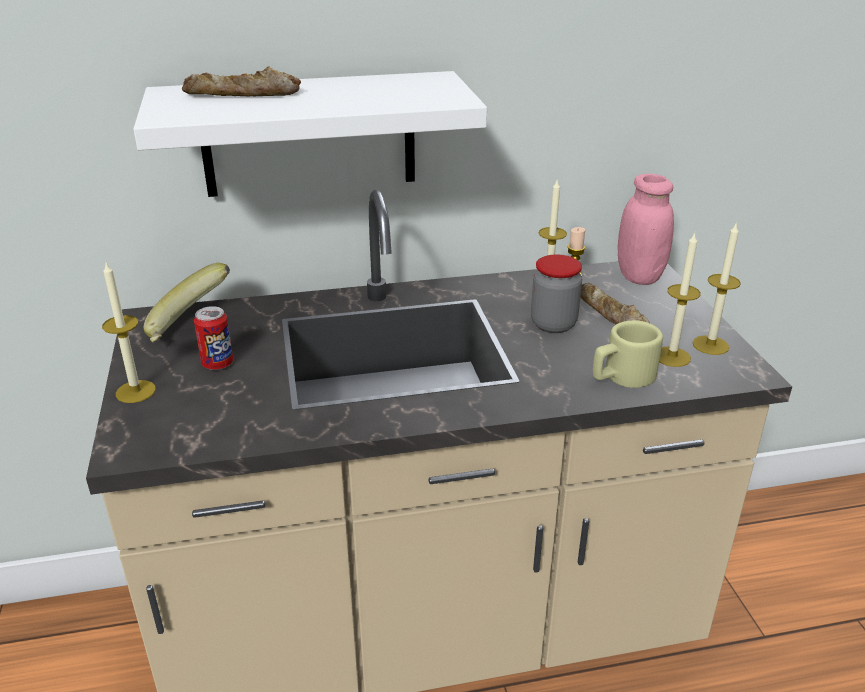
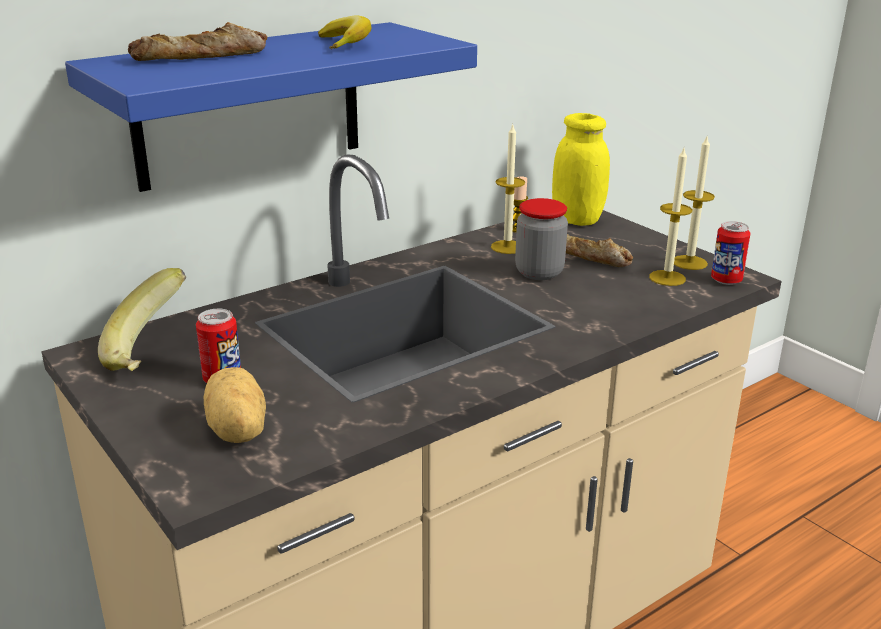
camera: 25 degrees left, 5 degrees down
candle [102,263,156,403] -> none
white shelf [133,71,487,197] -> blue shelf [65,22,477,192]
beige mug [593,320,663,388] -> none
pink jar [618,174,674,285] -> yellow jar [552,113,610,226]
none -> potato [204,367,266,443]
none -> banana [318,15,371,49]
none -> can [711,221,750,285]

